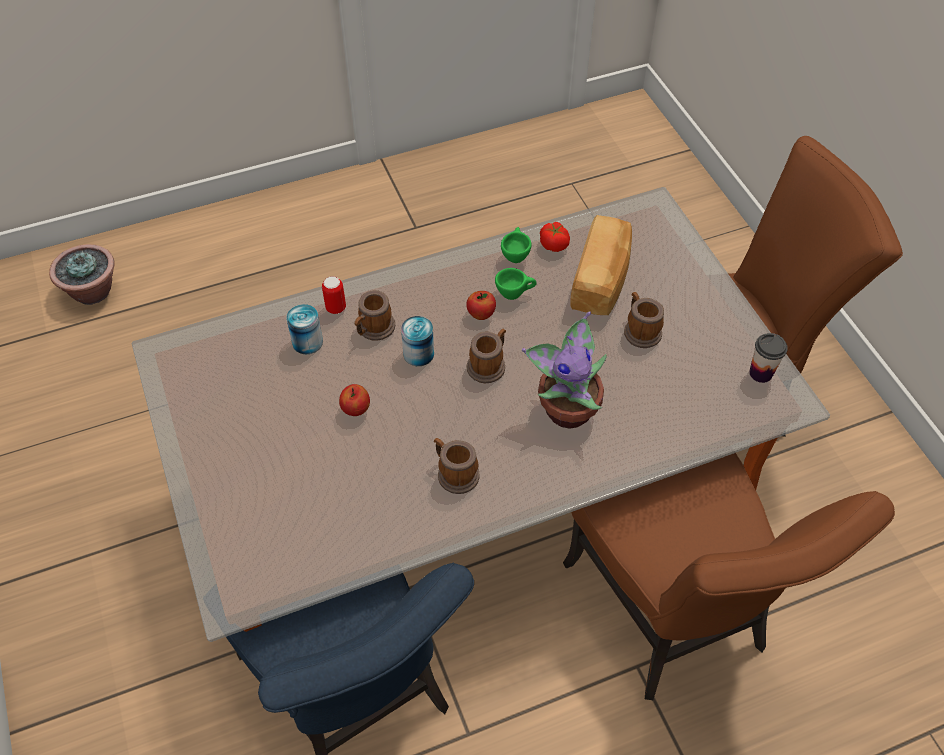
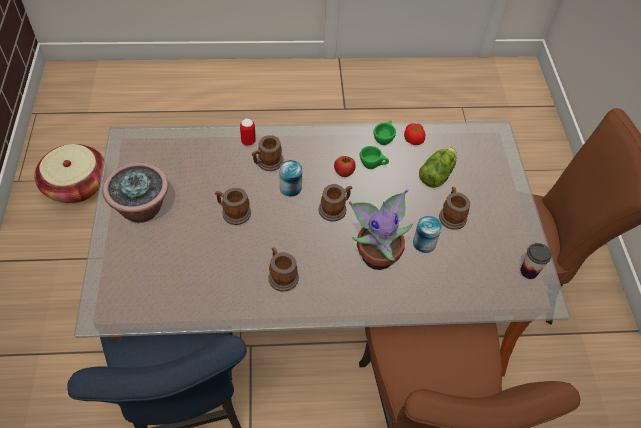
camera: 15 degrees right, 0 degrees up
potted plant [49,244,115,305] -> potted plant moved to [102,162,168,223]
can [286,304,323,354] -> can moved to [413,216,442,253]
apple [339,384,370,416] -> mug [215,188,251,225]
bread [570,215,632,315] -> lettuce [419,147,457,188]
none -> basket [34,144,104,203]

